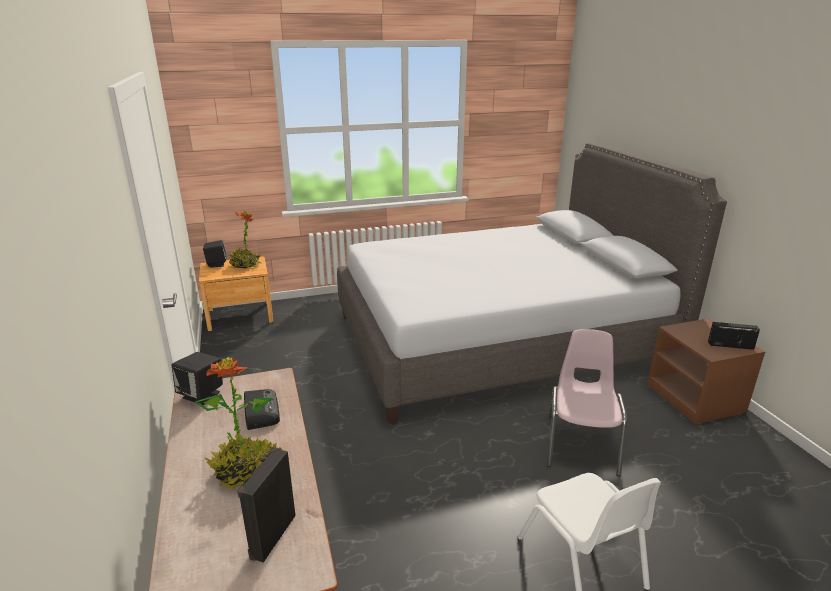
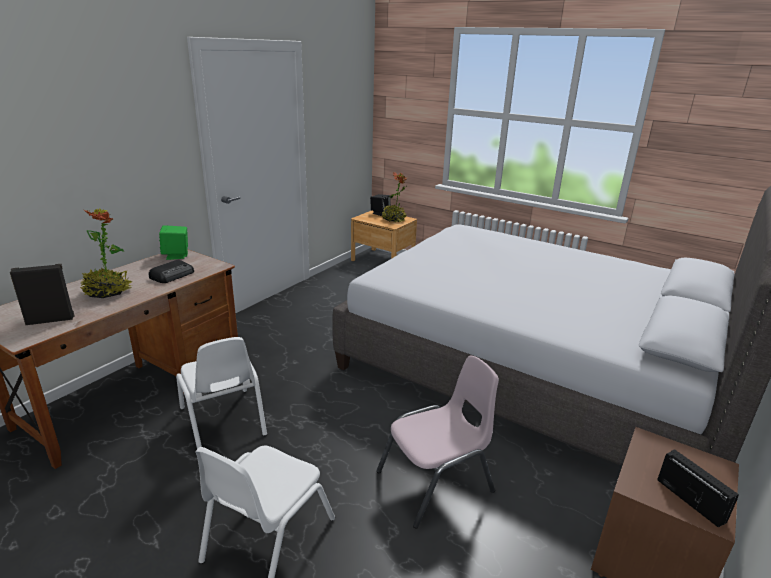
camera: 50 degrees right, 0 degrees up
black speaker [172,352,223,405] -> green speaker [159,225,188,260]
none -> white chair [176,337,267,449]

